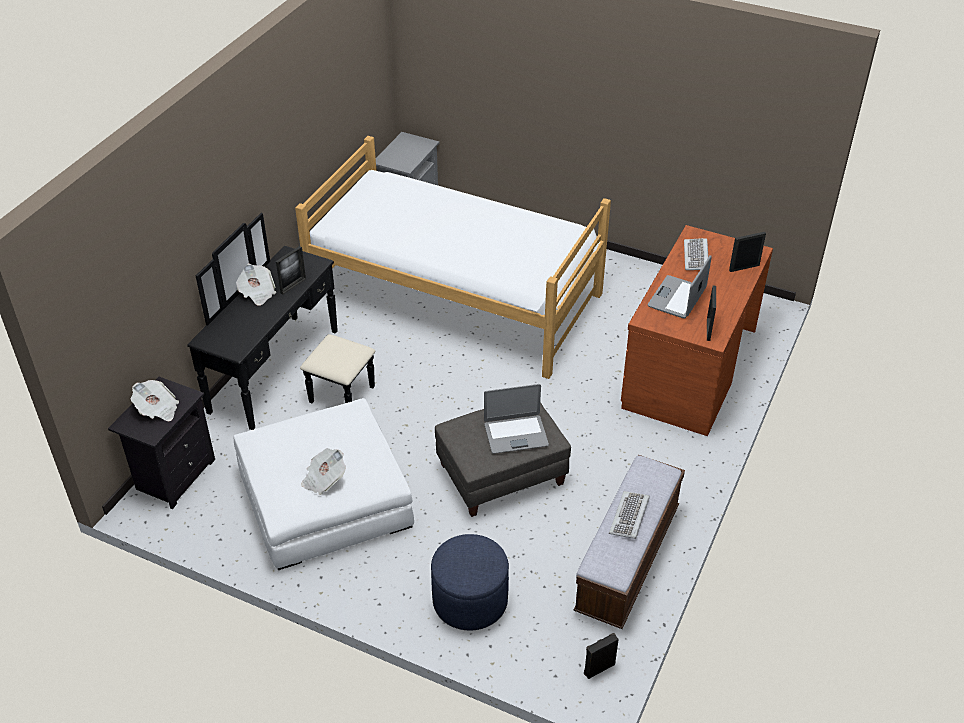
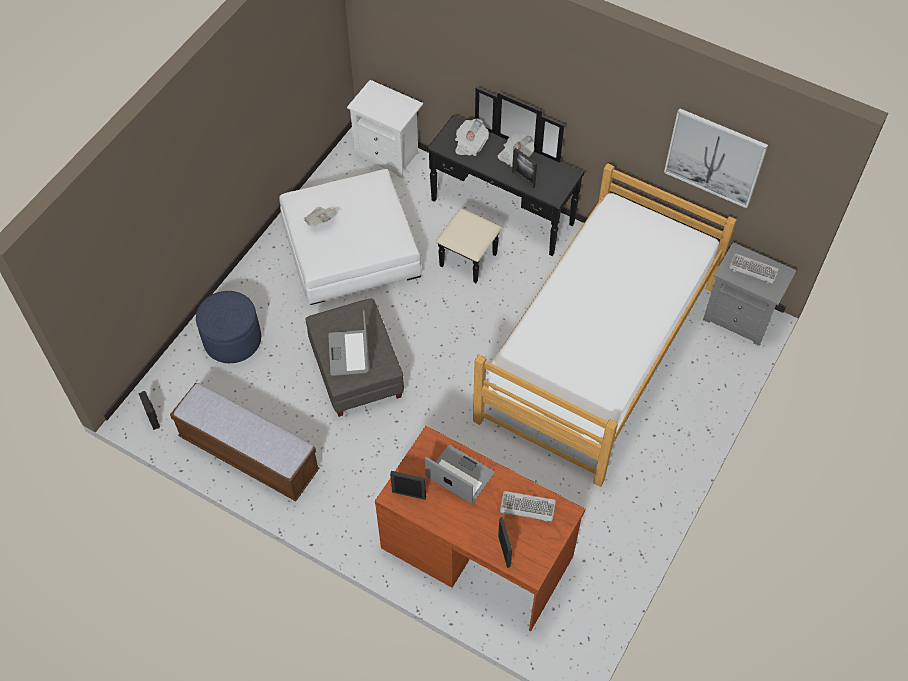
camera: 95 degrees right, 15 degrees up
black nightstand [108,377,215,509] -> white nightstand [347,80,423,178]
newspaper [131,380,179,421] -> newspaper moved to [455,119,489,156]
keyboard [609,491,650,539] -> keyboard moved to [729,253,779,284]
none -> picture [664,108,768,208]

